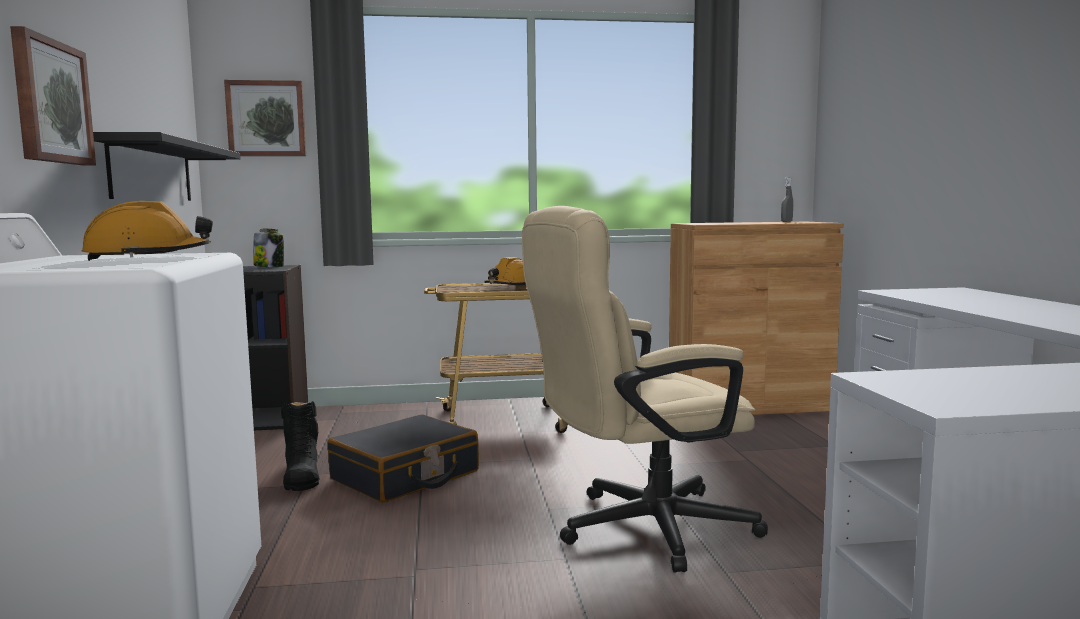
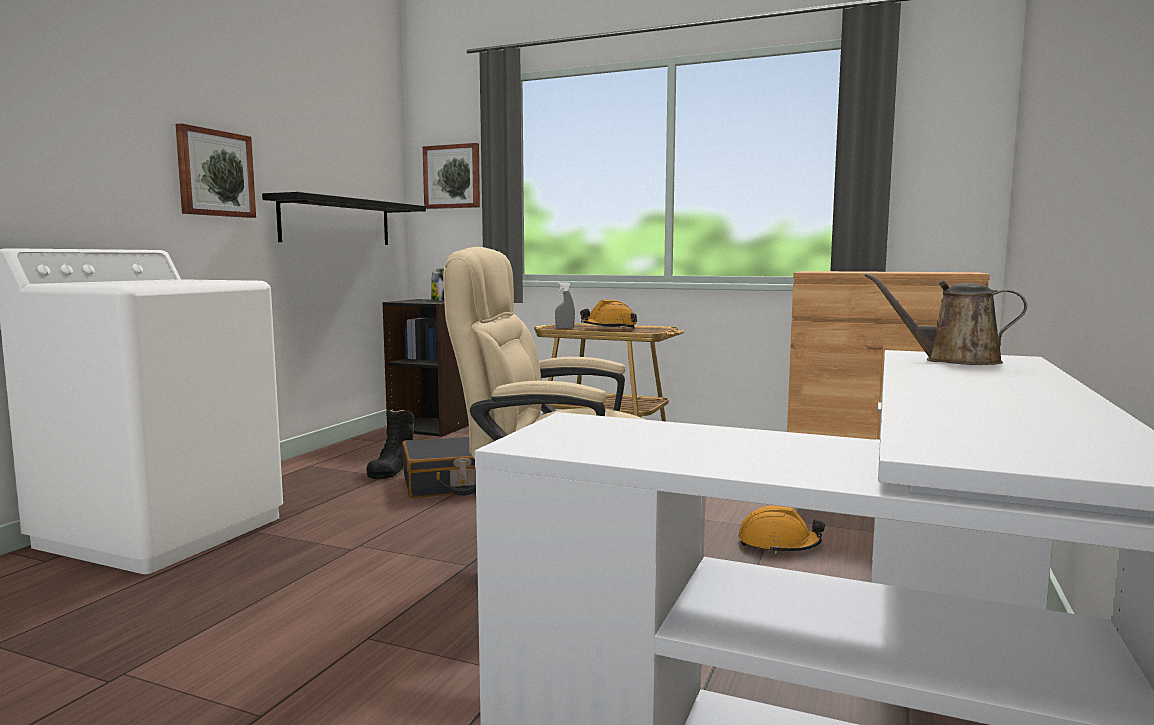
camera: 30 degrees right, 0 degrees up
orange hard hat [82,201,213,261] -> orange hard hat moved to [738,505,825,554]
grey spray bottle [781,177,793,222] -> grey spray bottle moved to [555,282,575,329]
none -> brown watering can [865,273,1027,365]

